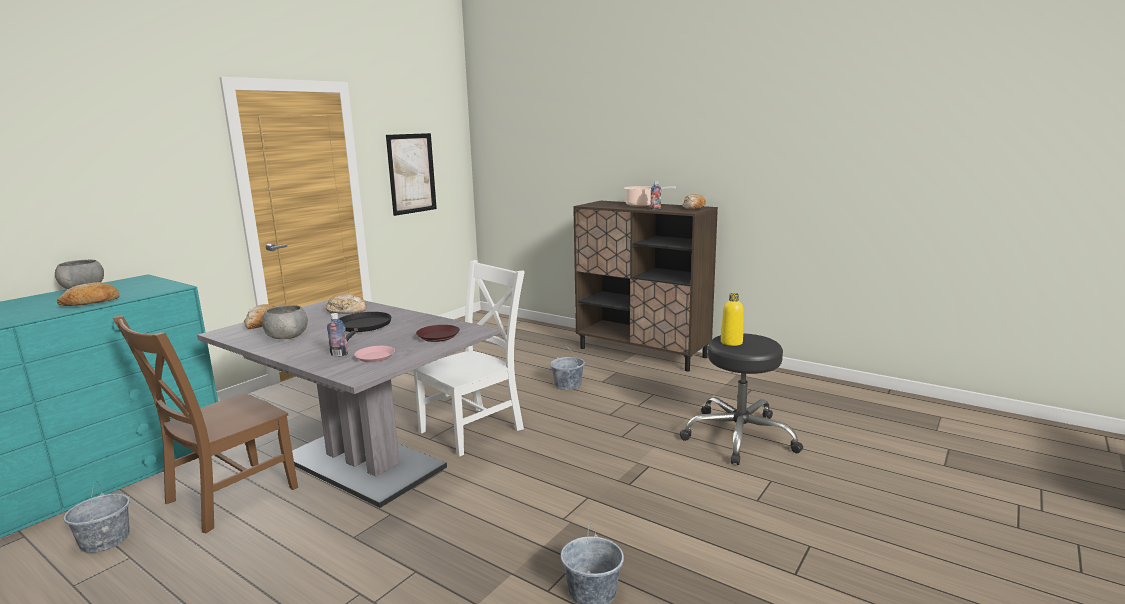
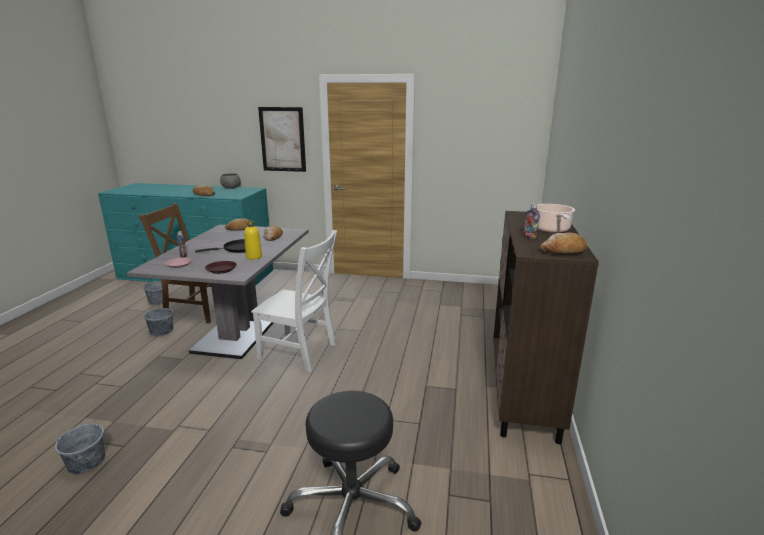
camera: 65 degrees right, 5 degrees up
grey bowl [262,305,308,339] -> none
picture [386,133,437,216] -> picture moved to [258,107,306,172]
grey bucket [550,346,585,390] -> grey bucket moved to [143,303,173,336]
yellow bottle [721,293,744,346] -> yellow bottle moved to [244,221,262,259]

